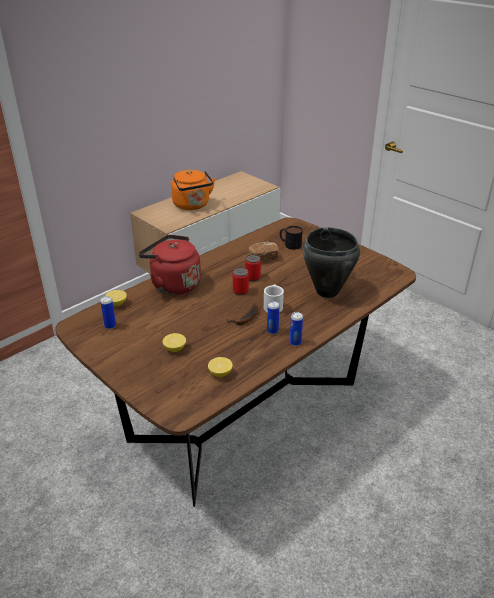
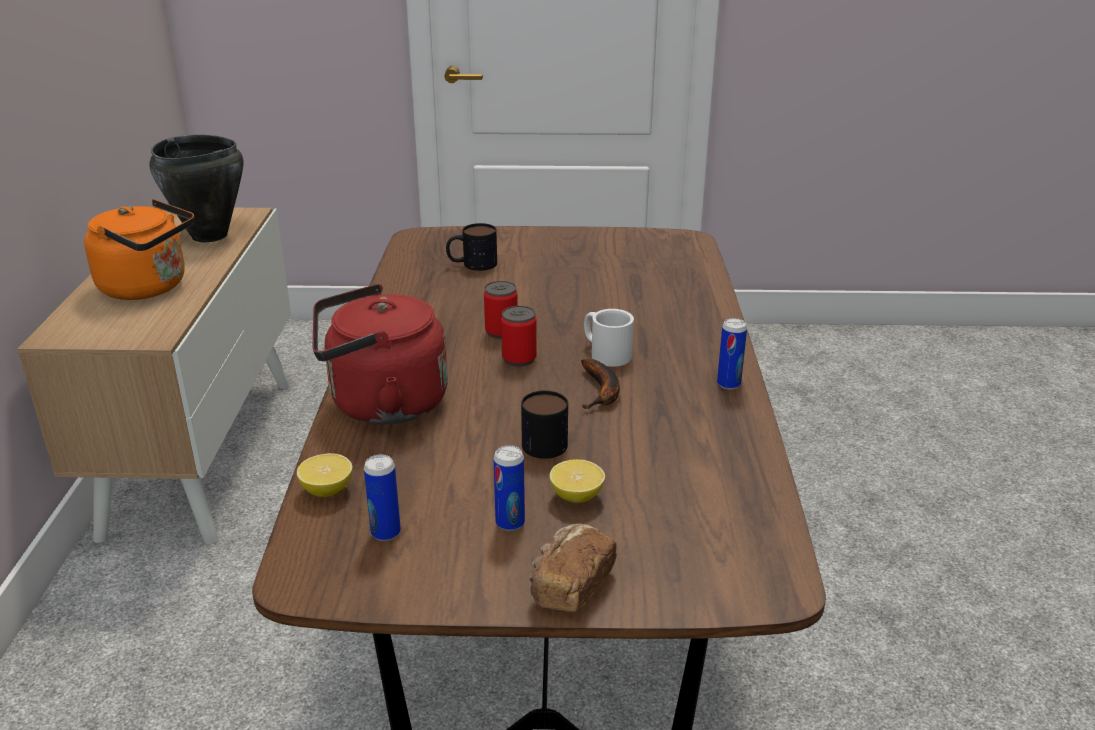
camera: 45 degrees left, 5 degrees down
lemon [208,357,233,377] -> none
bread [248,242,279,262] -> bread moved to [529,523,617,612]
can [267,301,279,334] -> can moved to [494,445,525,531]
black cooking pot [303,227,360,298] -> black cooking pot moved to [149,135,243,242]
none -> mug [521,390,568,459]

